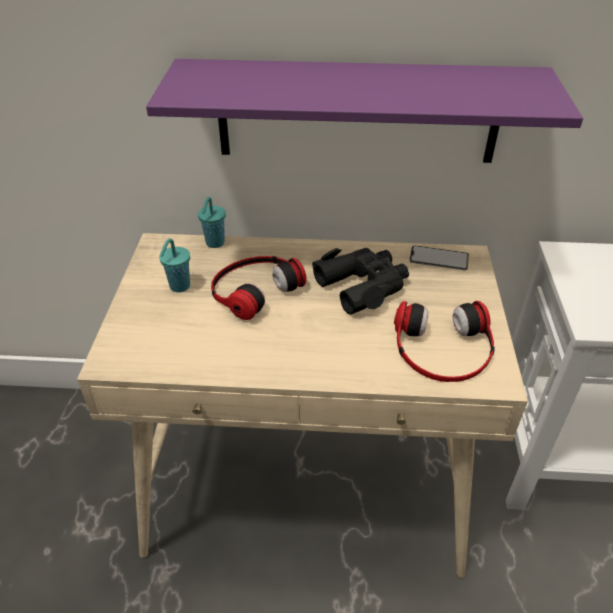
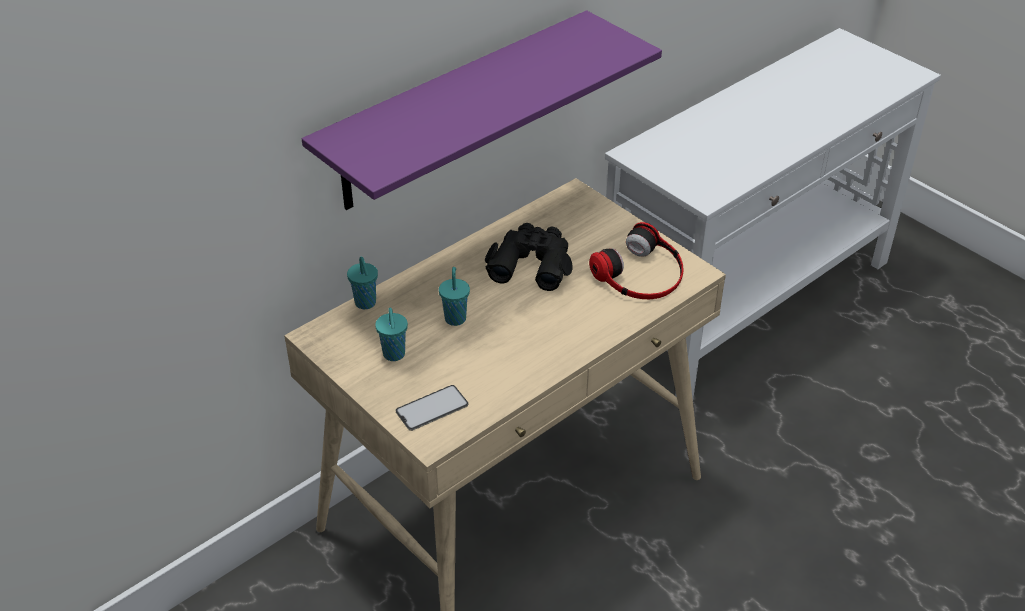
camera: 45 degrees left, 0 degrees up
headphones [211,256,306,320] -> turquoise cup [439,267,470,326]
phone [409,245,469,270] -> phone moved to [395,385,468,431]

